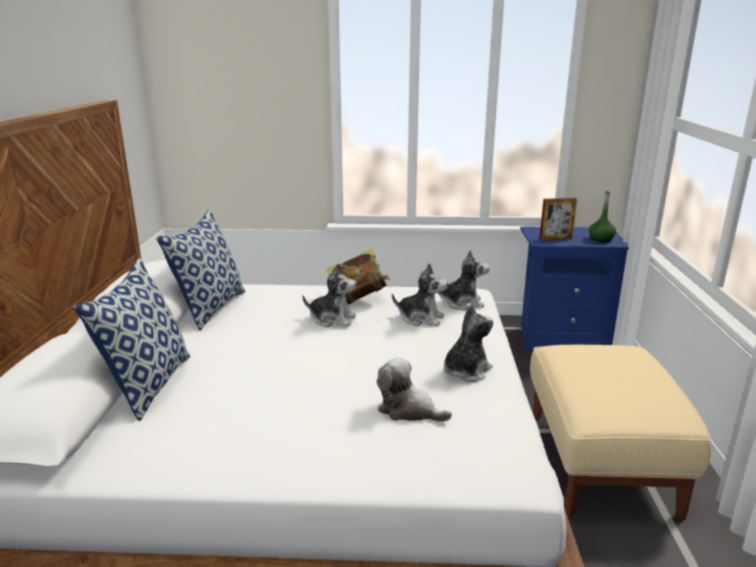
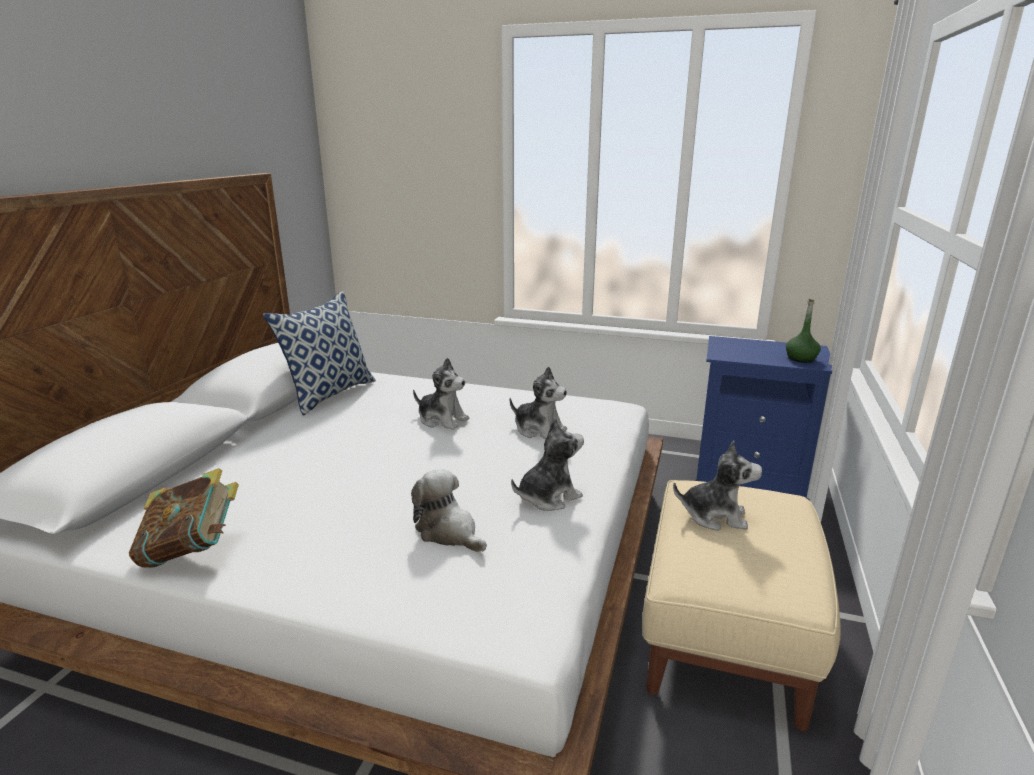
camera: 15 degrees right, 0 degrees up
pillow [73,258,190,421] -> none
book [327,248,390,305] -> book moved to [129,468,239,568]
plush toy [437,249,490,310] -> plush toy moved to [673,440,763,531]
picture frame [539,198,577,240] -> none

